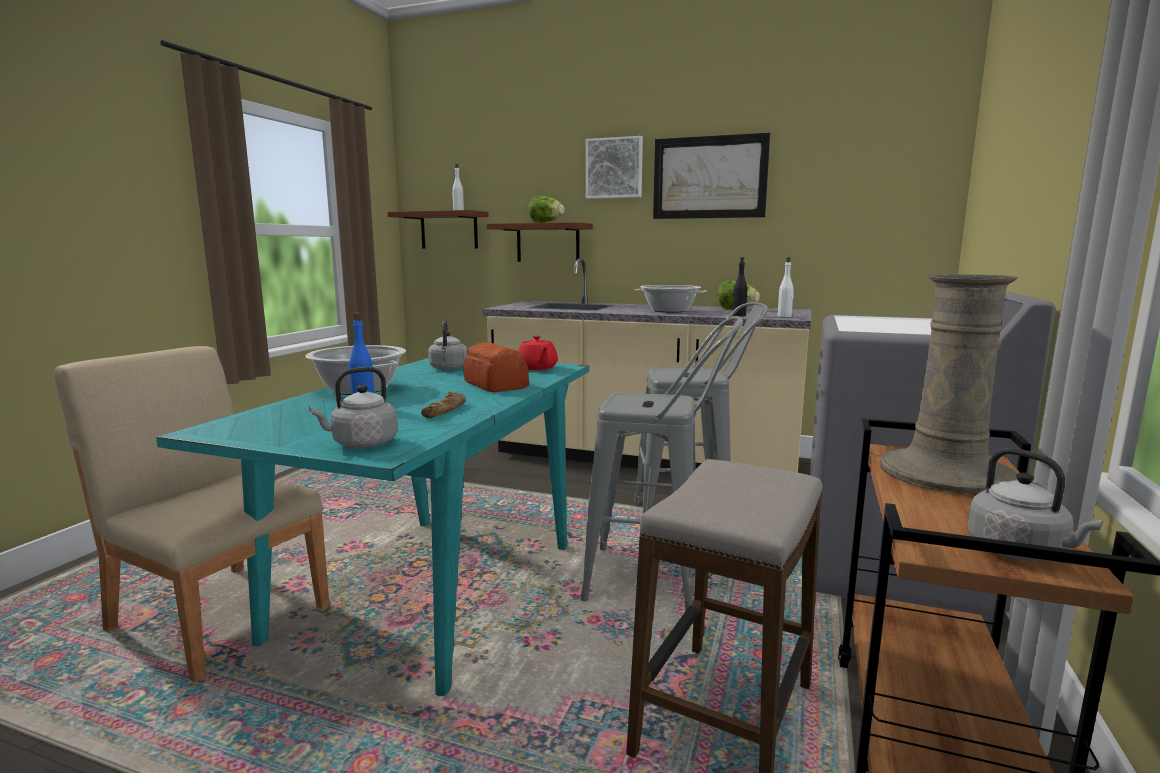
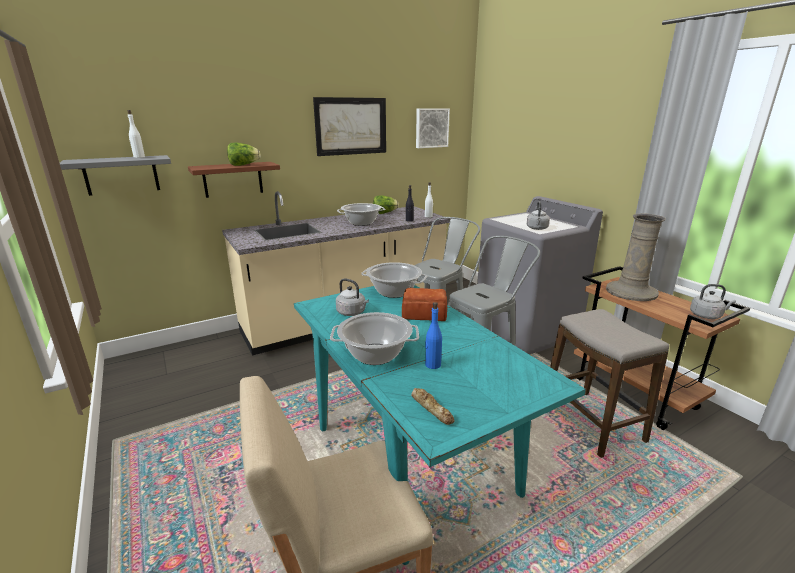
camera: 50 degrees left, 10 degrees up
grey kettle [309,367,398,448] -> grey kettle moved to [527,201,550,230]
brown shelf [388,210,489,249] -> grey shelf [60,155,171,196]
bread [421,392,466,418] -> bread moved to [411,388,455,425]
red teapot [518,336,558,370] -> cooking pot [361,262,427,298]
picture [585,136,643,199] -> picture moved to [416,108,450,148]

